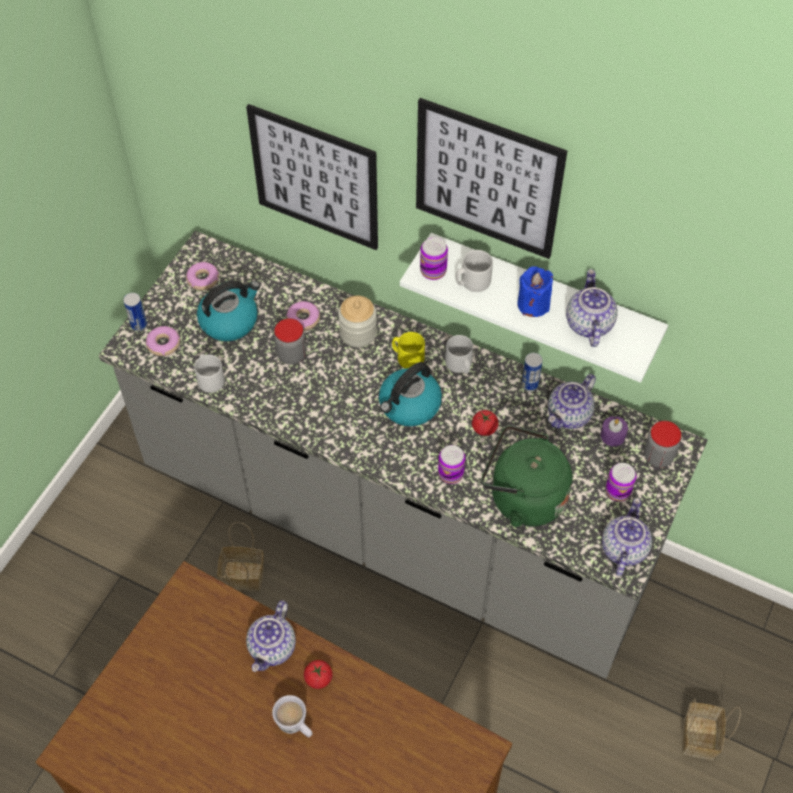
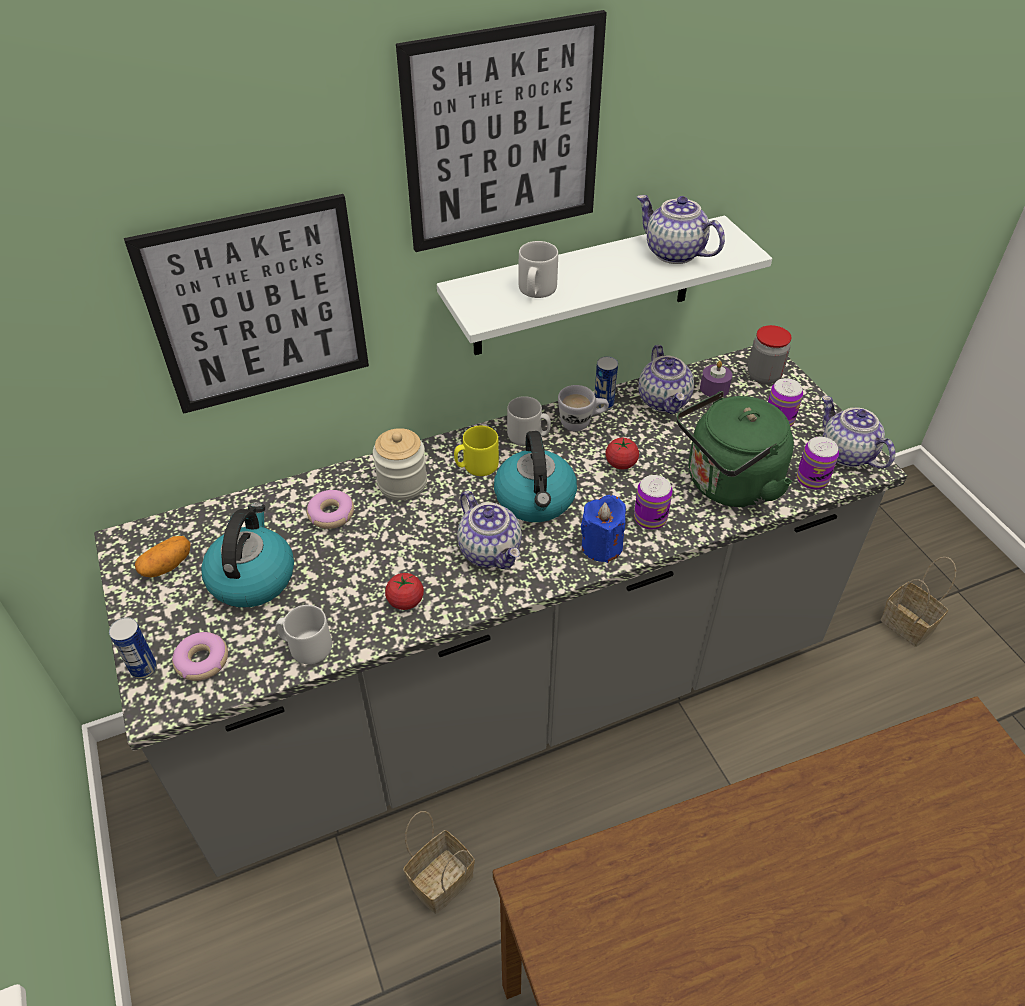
camera: 50 degrees left, 10 degrees down
donut [186,262,219,290] -> potato [135,536,191,577]
teapot [246,600,296,672] -> teapot moved to [457,491,522,570]
white mug [272,695,313,737] -> white mug moved to [558,385,609,431]
jar [274,319,306,364] -> none
tomato [304,660,332,689] -> tomato moved to [385,573,424,610]
can [420,237,448,280] -> can moved to [797,437,839,490]
blue candle [517,266,553,317] -> blue candle moved to [581,495,626,563]

